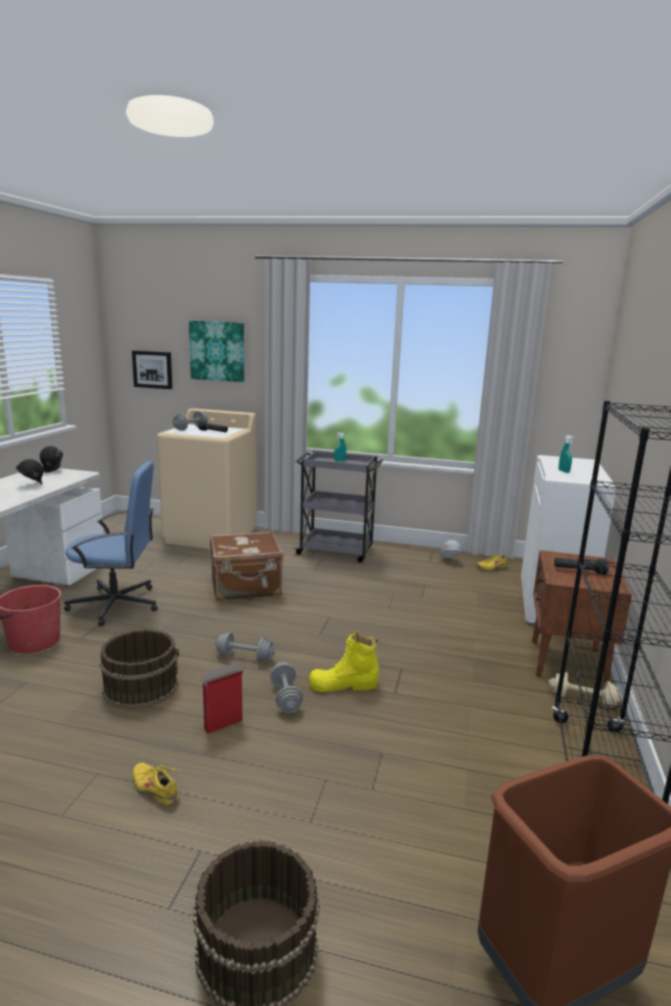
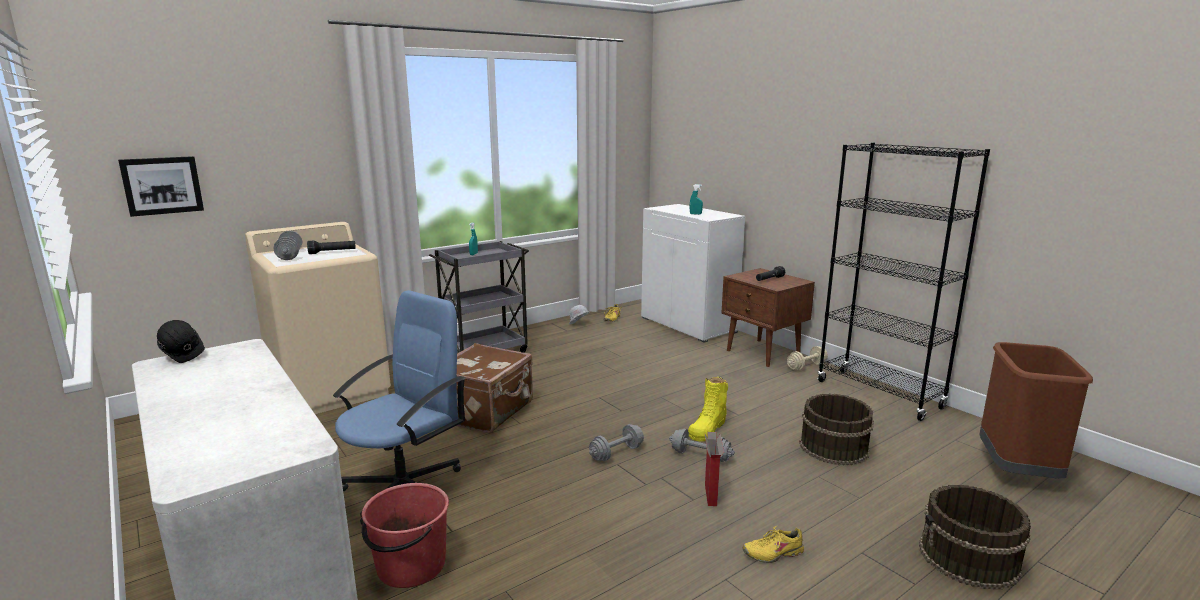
camera: 50 degrees left, 0 degrees up
black hard hat [16,459,44,485] -> none
brown bucket [99,629,179,709] -> brown bucket moved to [799,394,874,465]
picture [189,321,244,382] -> none

